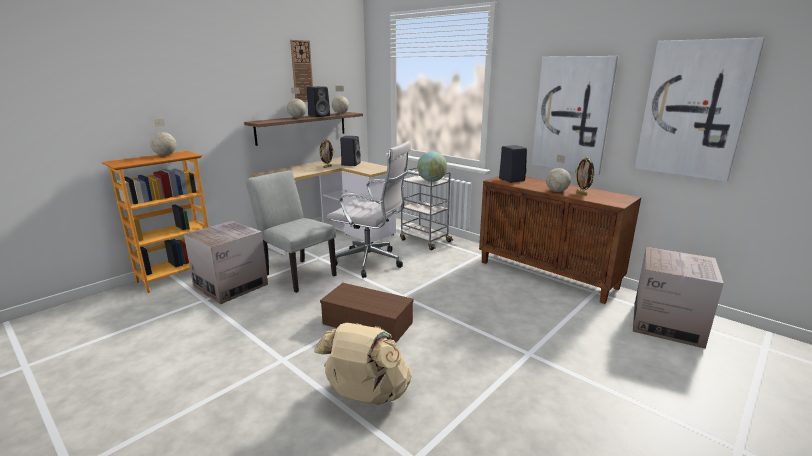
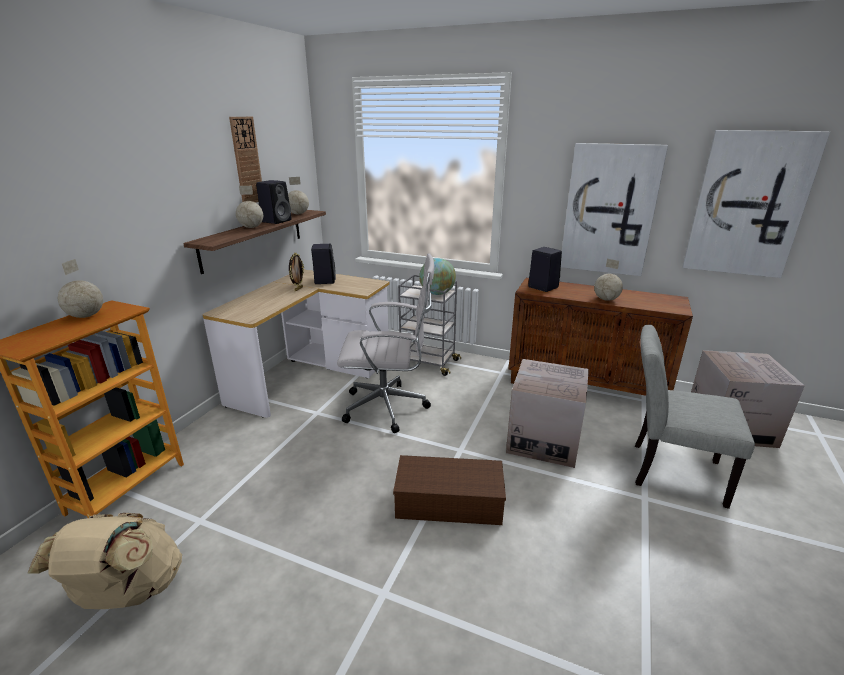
camera: 20 degrees left, 5 degrees up
cardboard box [184,221,268,304] -> cardboard box moved to [506,359,589,468]
grey chair [246,170,337,293] -> grey chair moved to [635,325,755,509]
beige backpack [314,323,412,405] -> beige backpack moved to [27,513,182,609]
picture frame [575,157,594,196] -> none

